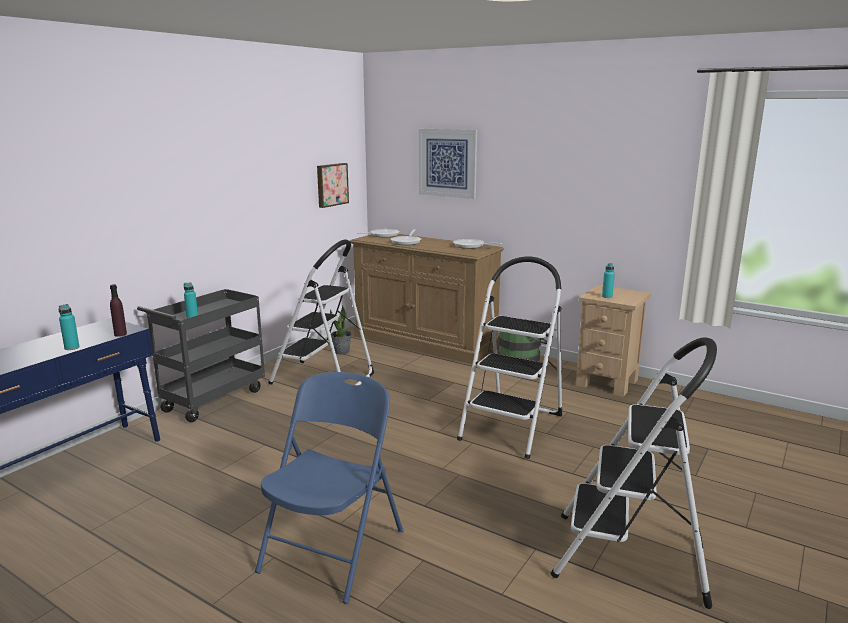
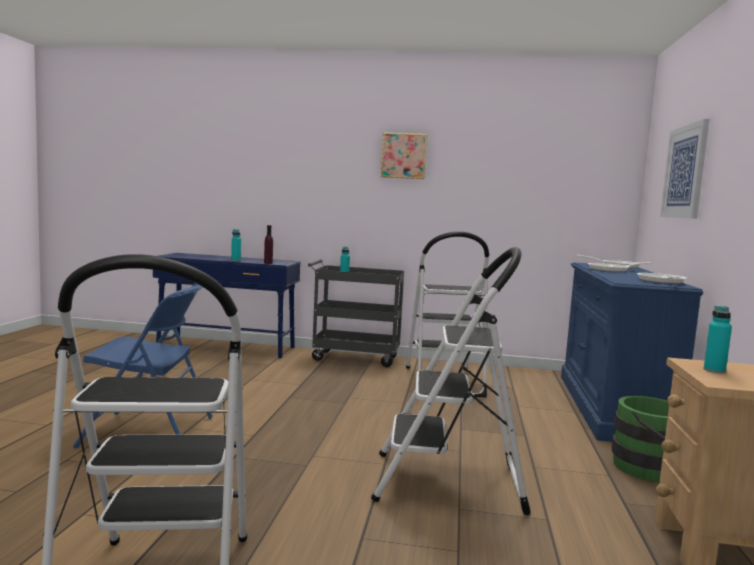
camera: 65 degrees right, 10 degrees down
picture [317,163,349,208] -> picture moved to [381,132,427,179]
potted plant [330,305,352,354] -> none
brown cabinet [349,234,504,364] -> blue cabinet [561,262,703,442]

